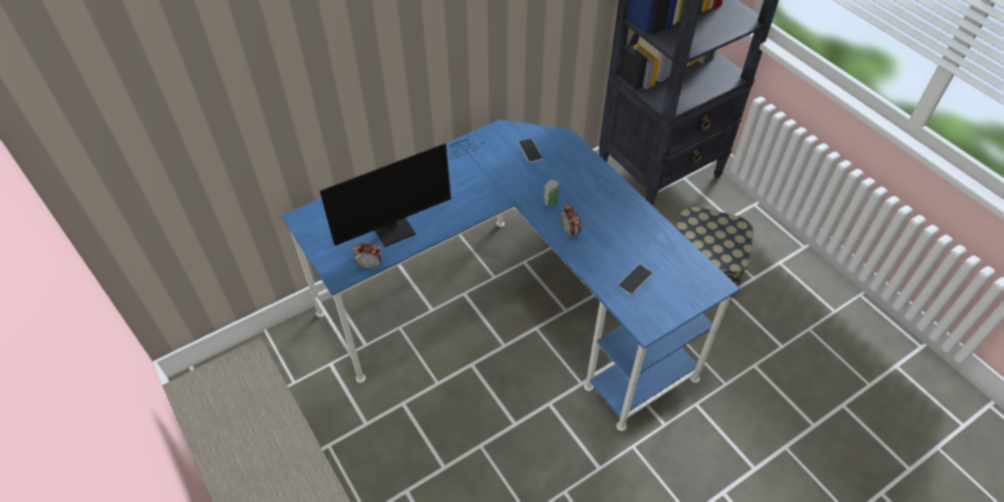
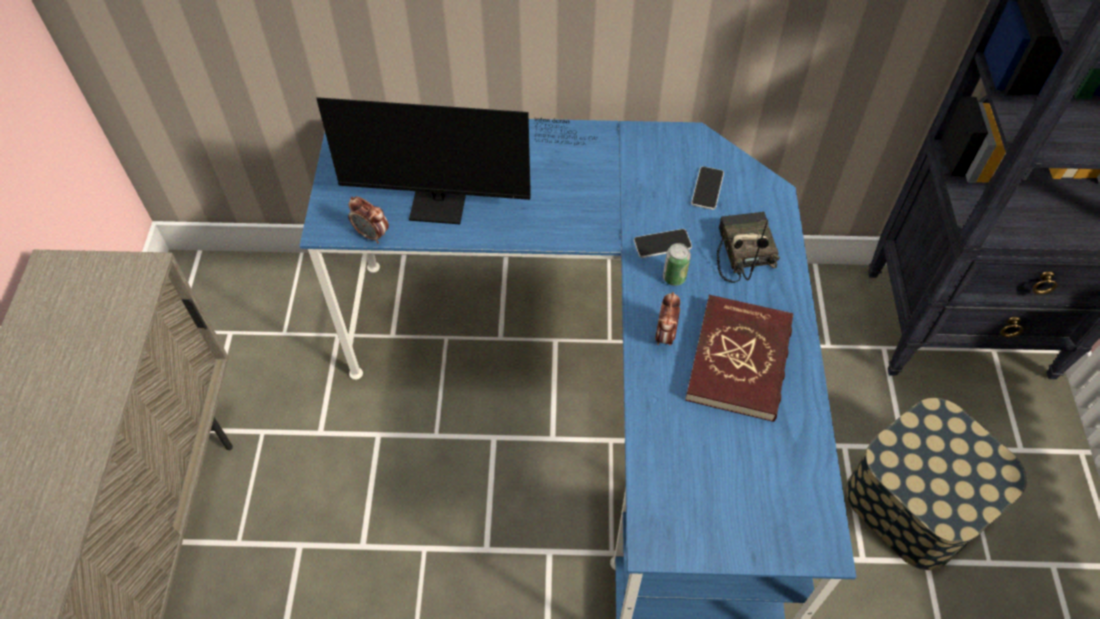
camera: 35 degrees right, 5 degrees up
phone [618,264,653,295] -> phone moved to [634,229,692,258]
none -> red book [685,295,793,422]
none -> radio [717,212,780,283]

